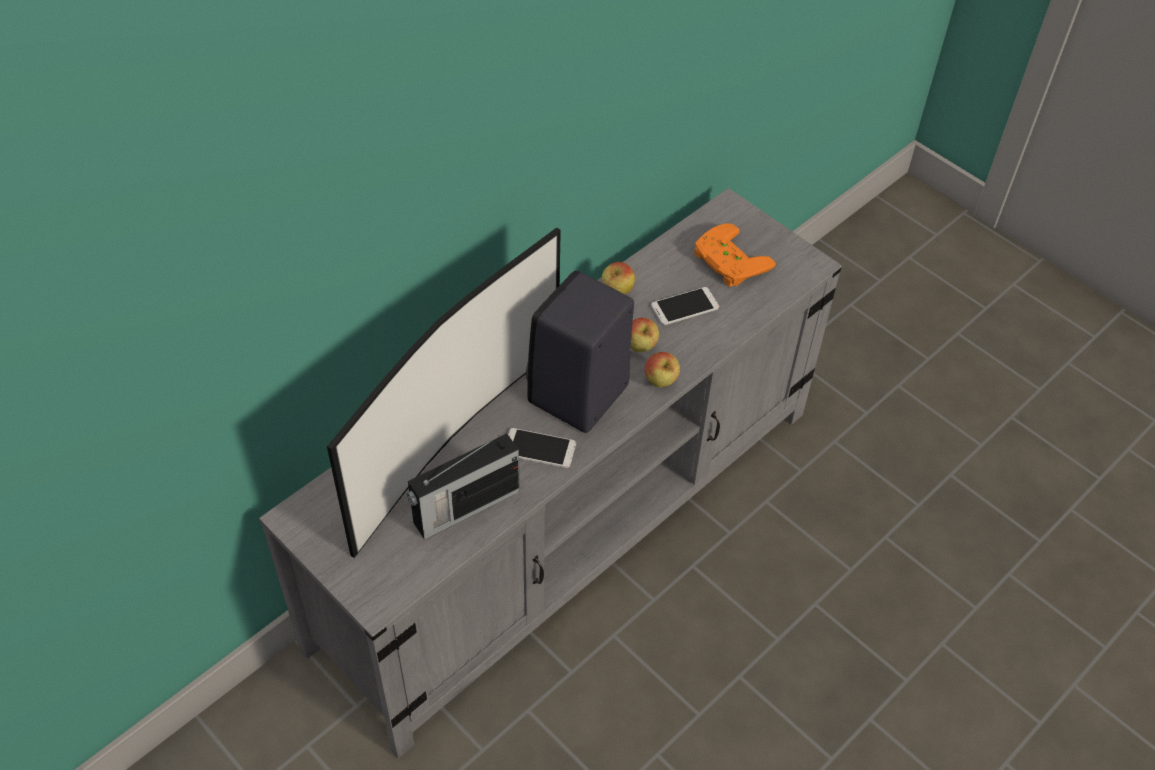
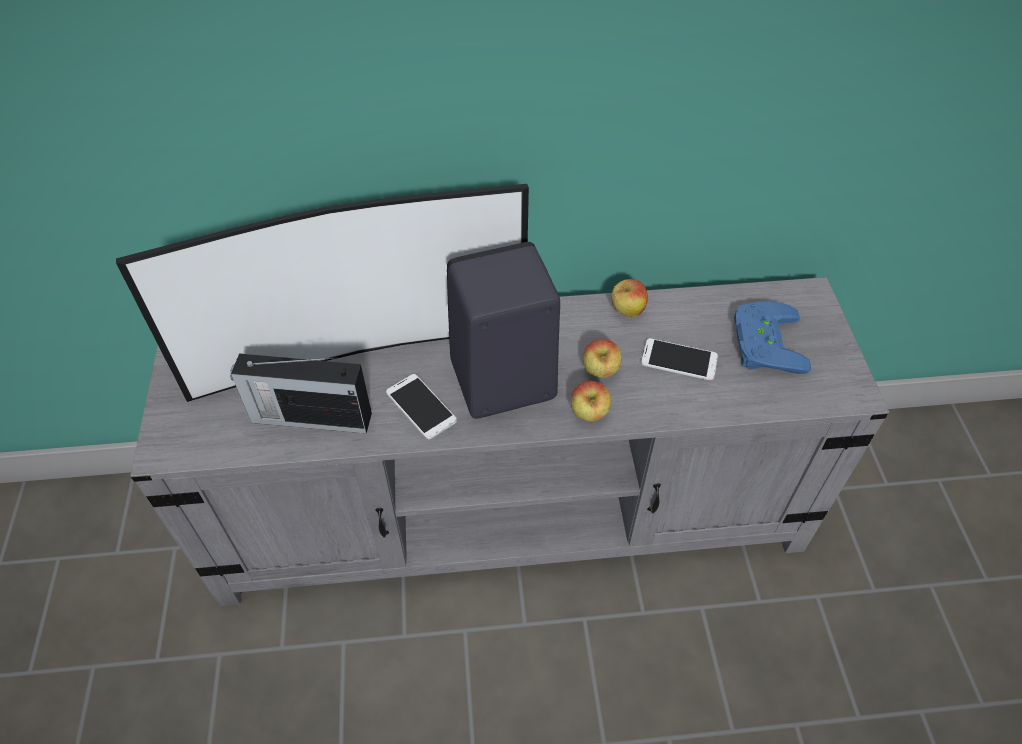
camera: 40 degrees right, 0 degrees up
orange game controller [694,223,776,287] -> blue game controller [734,301,811,374]

